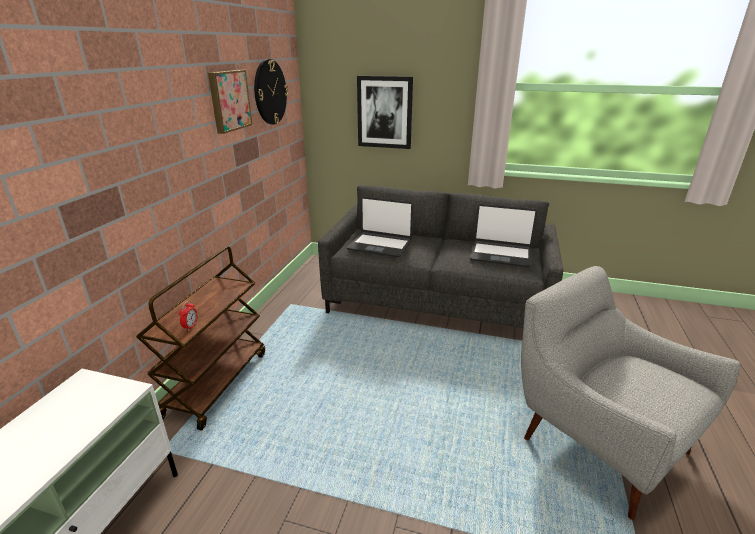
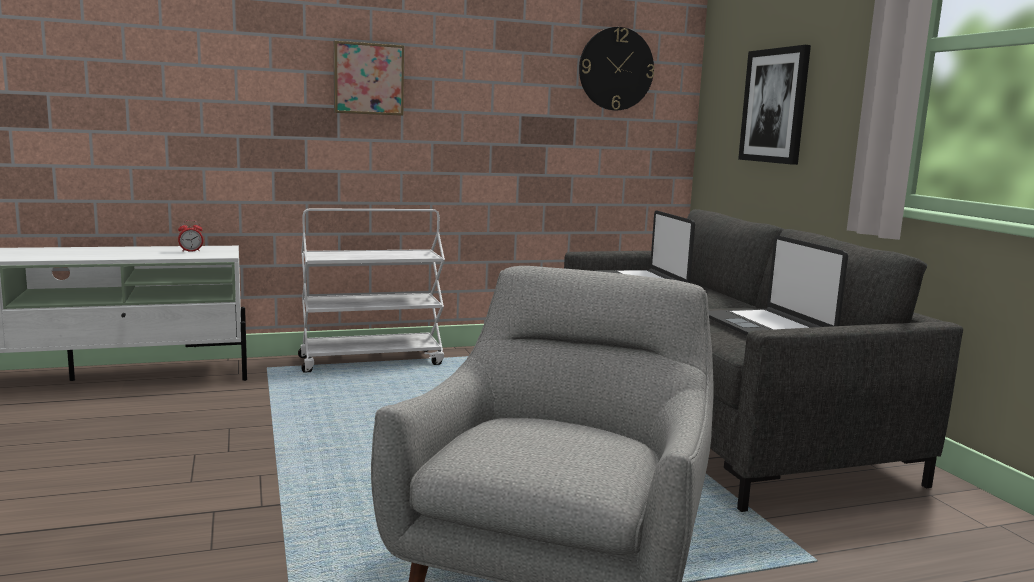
camera: 55 degrees right, 15 degrees down
brown cart [136,246,265,430] -> white cart [298,208,445,373]
alarm clock [179,301,197,331] -> alarm clock moved to [178,220,203,252]
picture [208,70,252,134] -> picture moved to [334,41,404,116]

